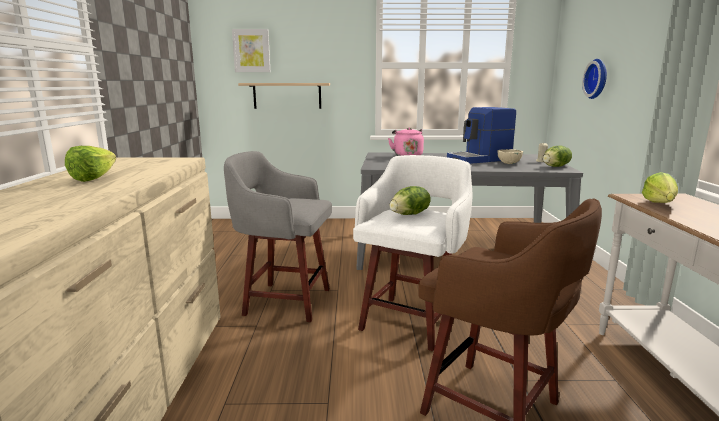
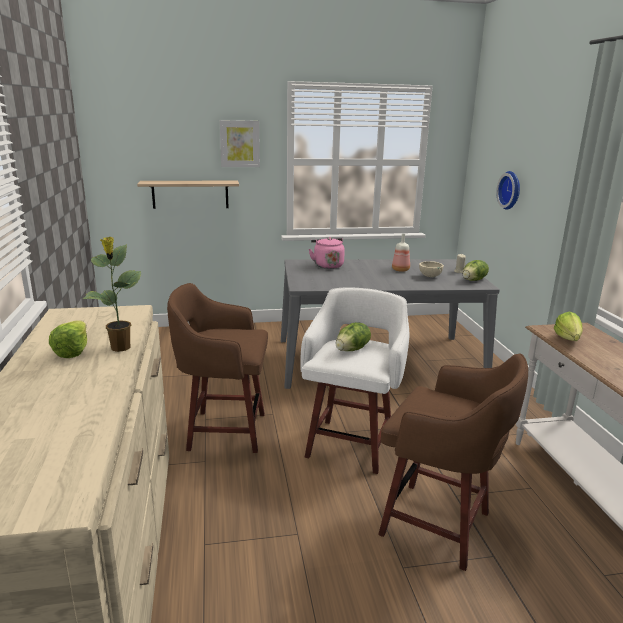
camera: 10 degrees left, 5 degrees up
grey stool [224,151,332,322] -> brown stool [167,283,268,453]
picture [232,29,270,72] -> picture moved to [220,120,260,167]
coffee machine [447,107,516,164] -> bottle [392,234,410,272]
none -> potted plant [83,237,141,352]

